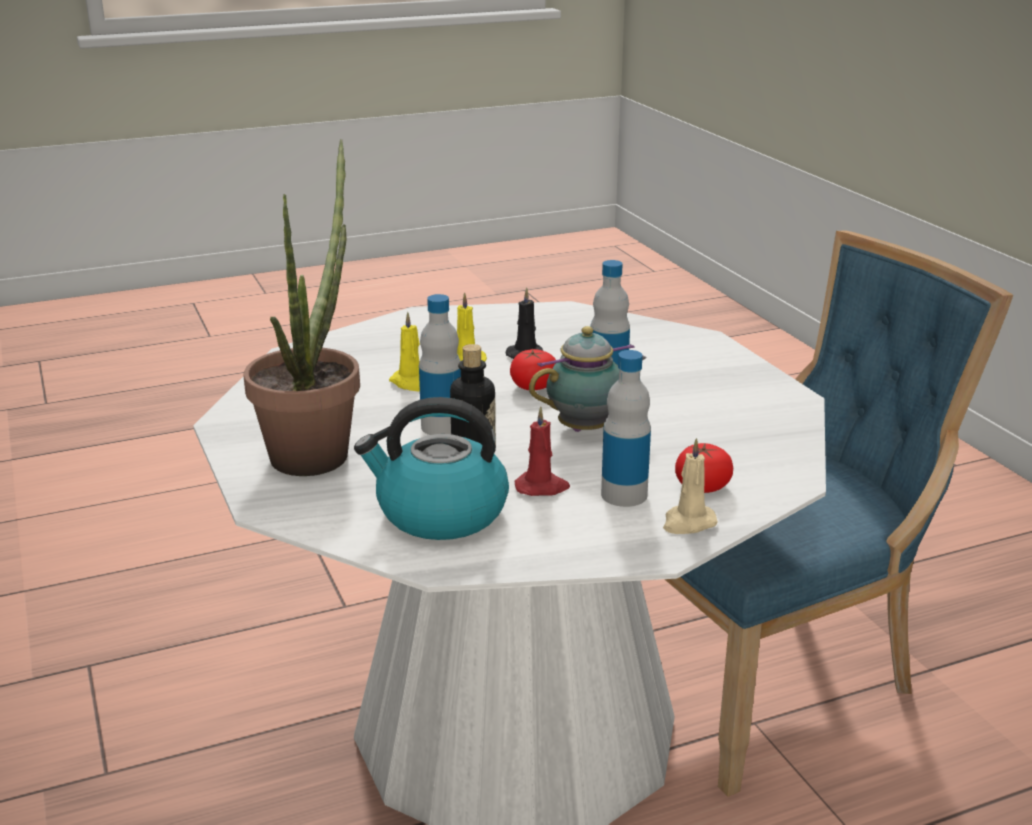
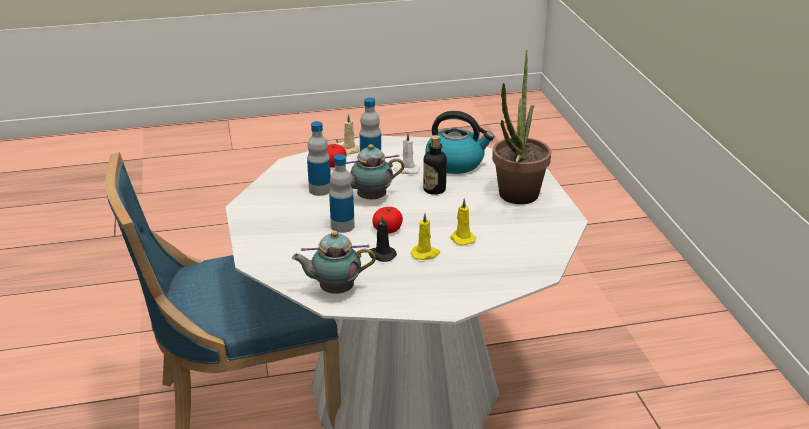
camera: 170 degrees left, 5 degrees up
bottle [419,294,461,435] -> bottle moved to [307,121,331,196]
red candle [515,407,570,496] -> white candle [394,133,420,174]
none -> teapot [292,231,376,294]

